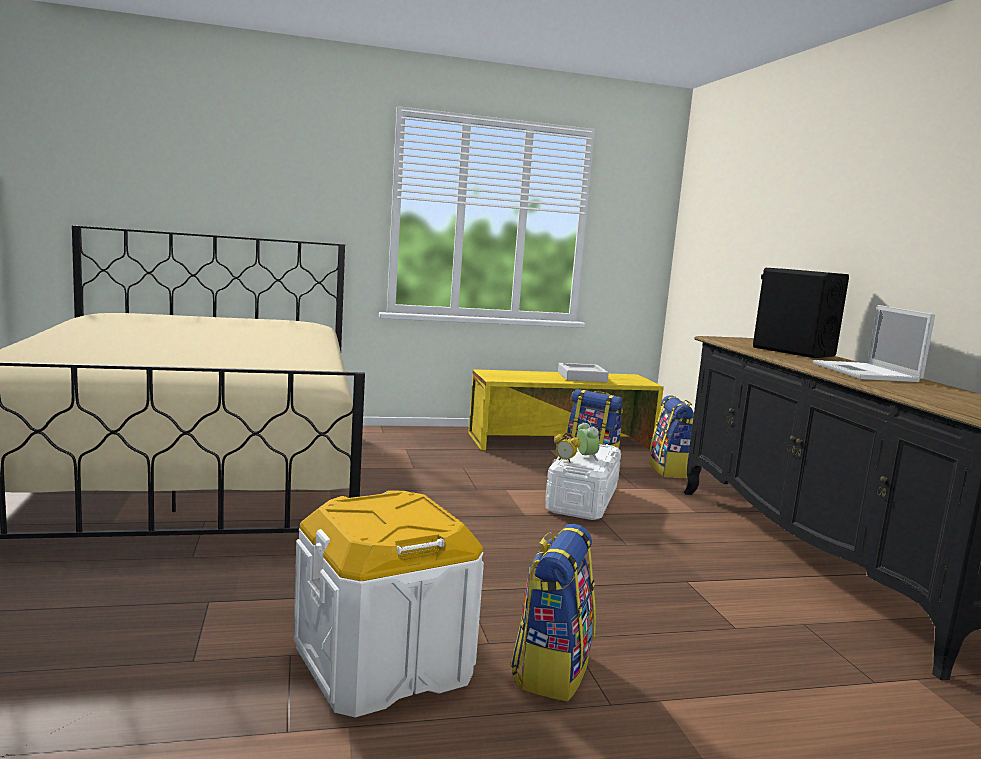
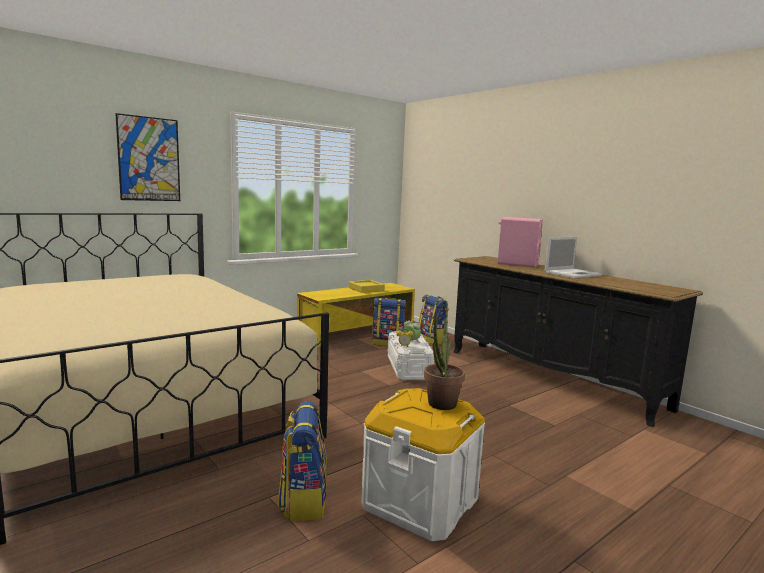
camera: 25 degrees left, 0 degrees up
backpack [510,524,596,702] -> backpack moved to [278,401,327,521]
grey tray [558,363,609,382] -> yellow tray [349,280,385,293]
black speaker [753,268,849,358] -> pink speaker [498,217,543,267]
laptop [813,305,935,382] -> laptop turned 90 degrees counterclockwise [545,237,602,278]
none -> picture [115,113,180,201]
none -> potted plant [424,301,465,410]

